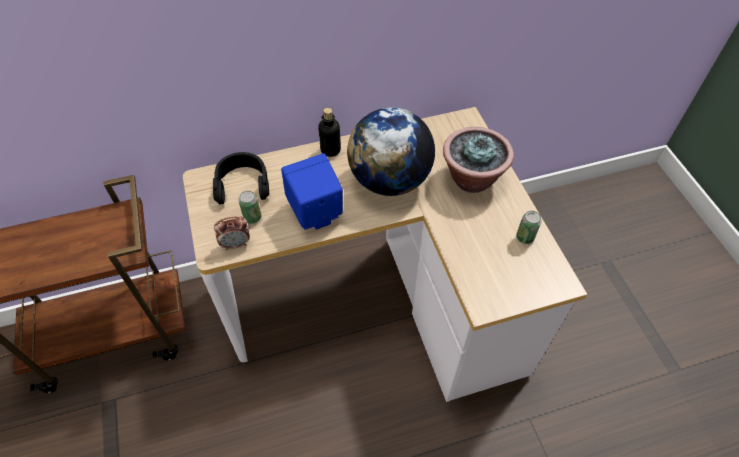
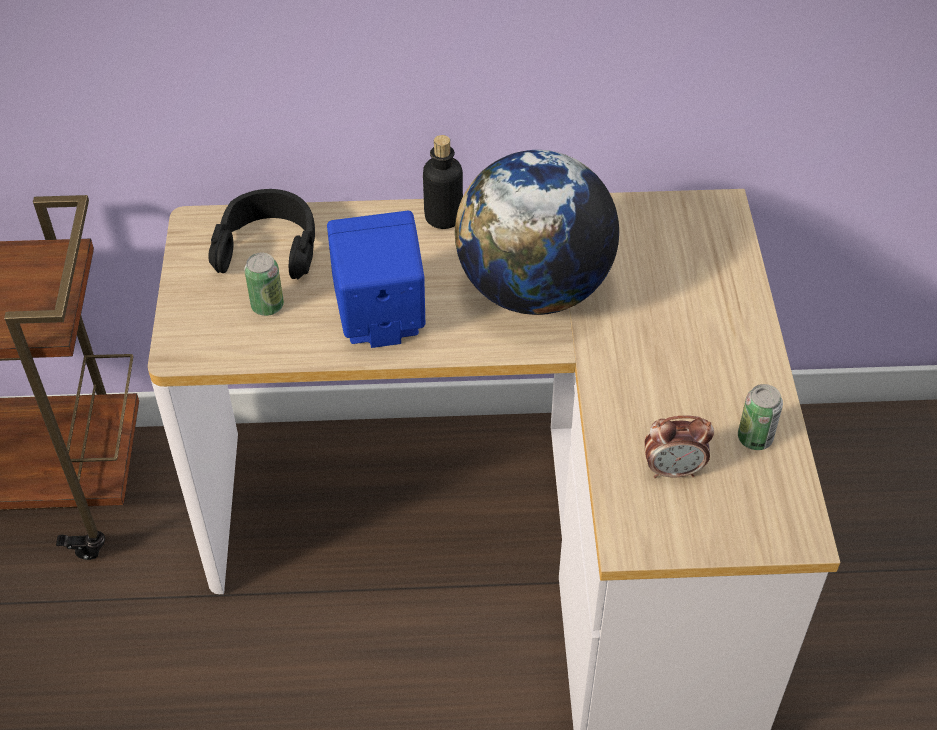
camera: 15 degrees right, 5 degrees down
alarm clock [214,216,250,250] -> alarm clock moved to [645,416,714,478]
potted plant [443,127,514,193] -> none

